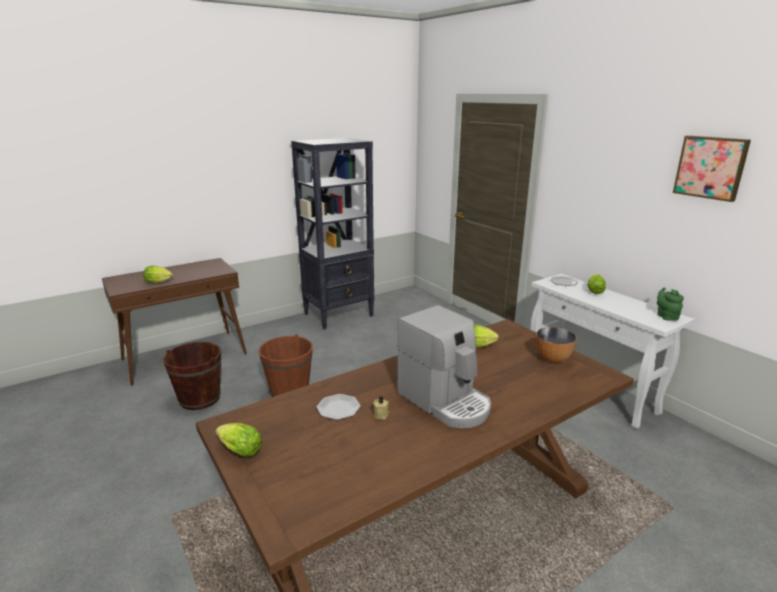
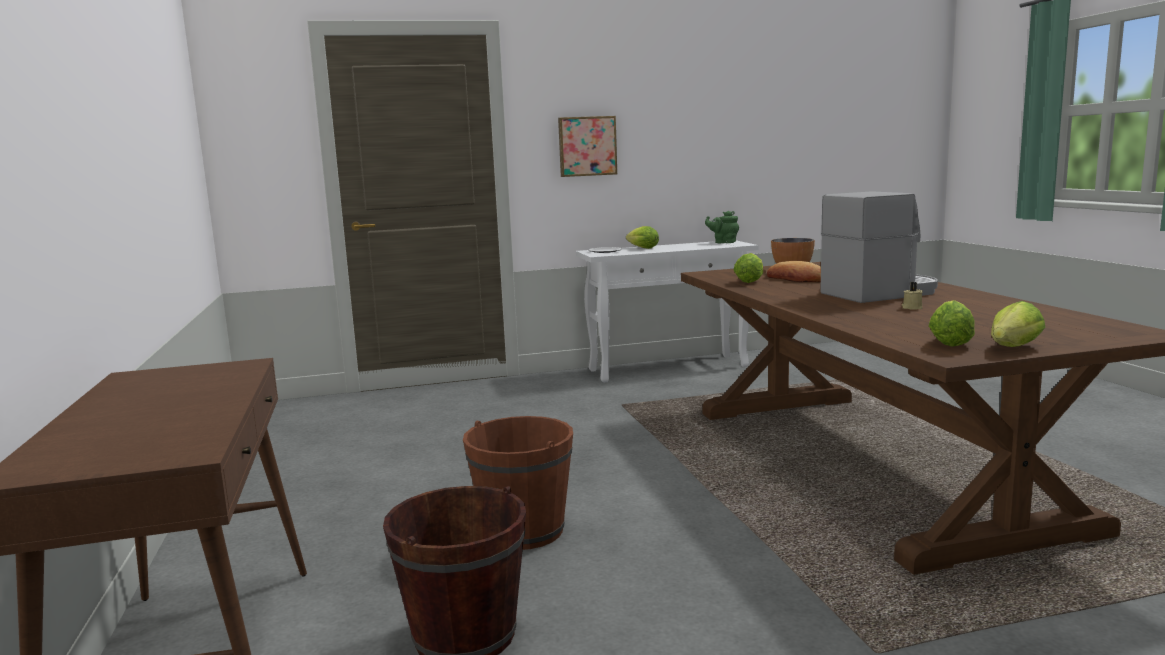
camera: 70 degrees left, 10 degrees down
lettuce [143,265,173,283] -> lettuce moved to [929,300,975,347]
black bookcase [291,138,375,329] -> none
plate [317,394,361,420] -> none
picture [673,136,751,202] -> picture moved to [558,116,617,177]
none -> bread [767,261,821,282]

